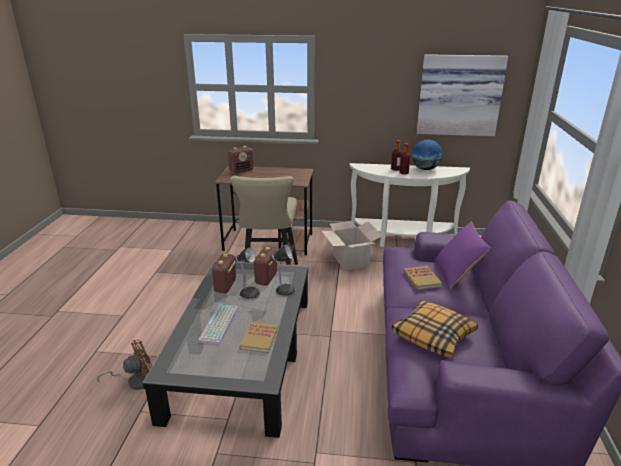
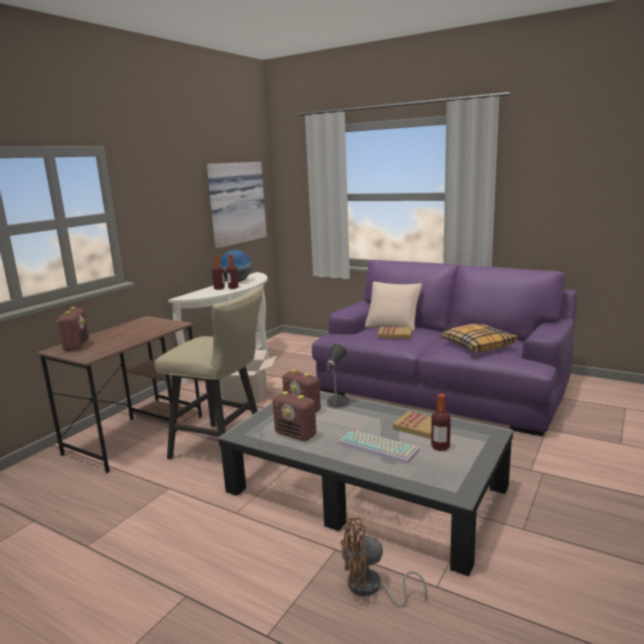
camera: 65 degrees left, 10 degrees down
brown fan [97,340,152,390] -> brown fan turned 90 degrees counterclockwise [341,518,427,607]
table lamp [234,247,260,300] -> none
purple pillow [434,222,491,289] -> beige pillow [365,282,422,331]
none -> bottle [431,394,451,451]

